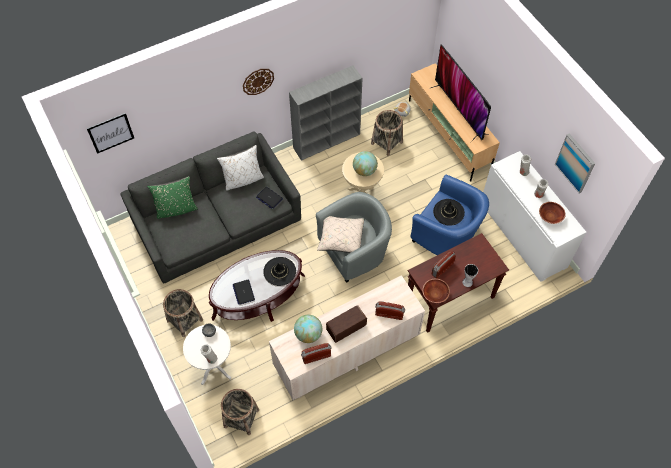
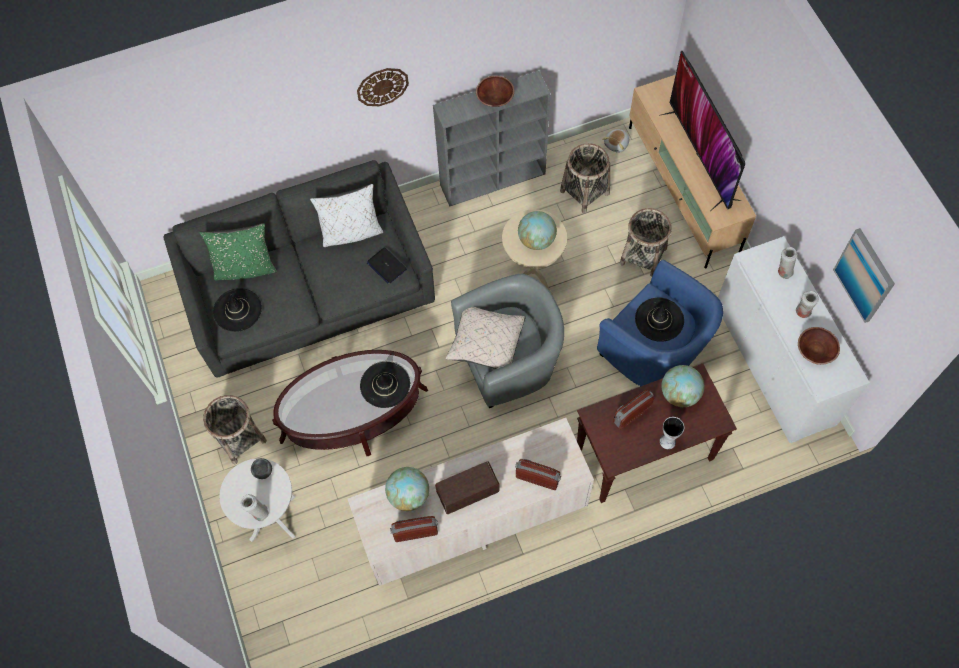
camera: 10 degrees right, 5 degrees up
picture [87,113,134,154] -> none
basket [221,389,259,435] -> basket moved to [620,208,672,277]
laptop [233,280,255,305] -> none
brown bowl [422,278,450,303] -> brown bowl moved to [476,75,514,107]
none -> black hat [213,288,262,332]
none -> globe [661,365,704,407]

